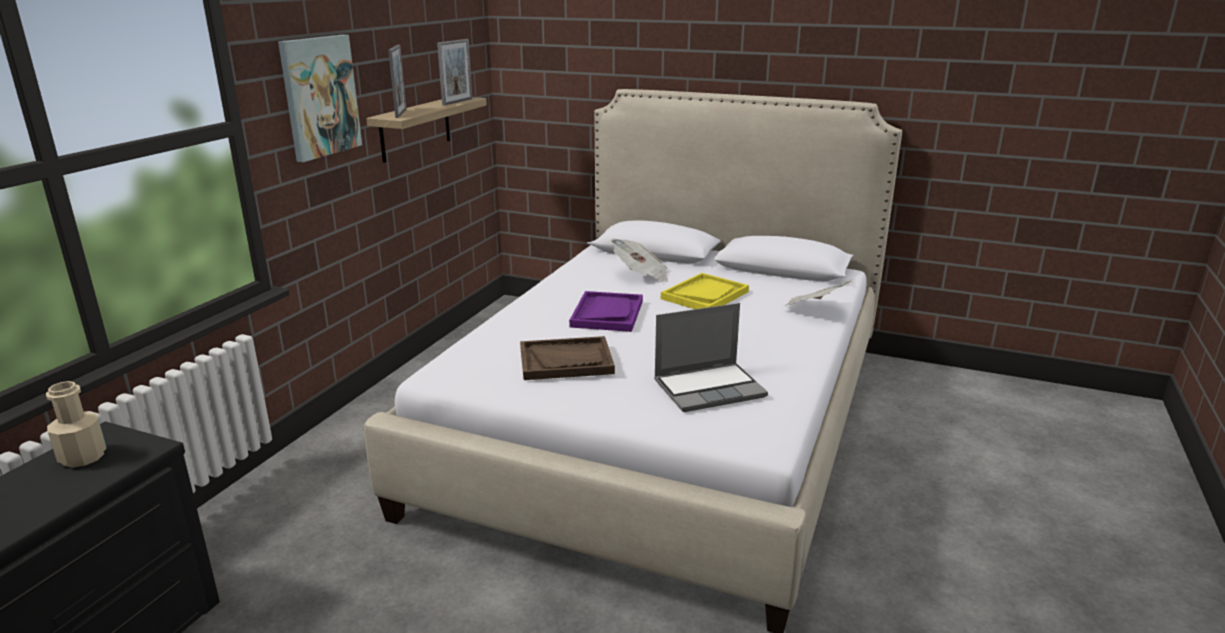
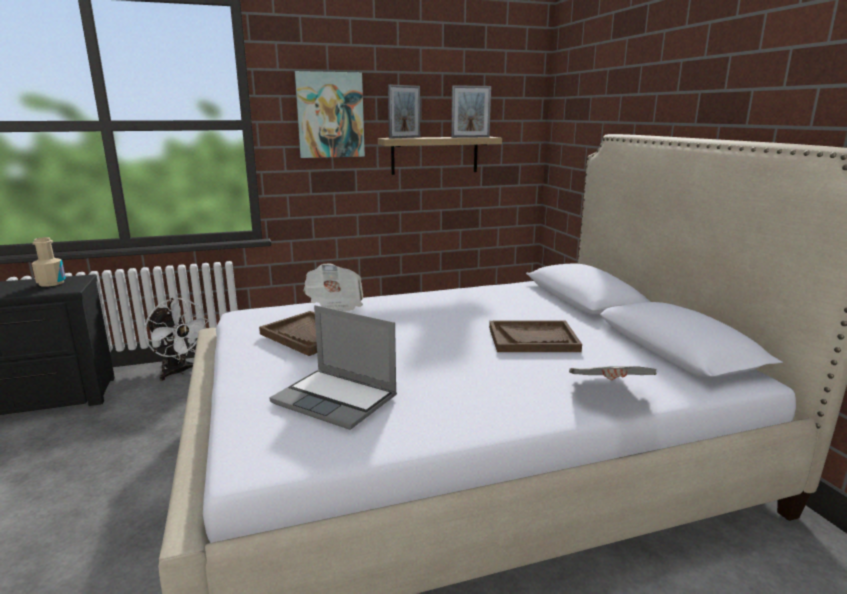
camera: 50 degrees right, 5 degrees down
purple tray [569,291,643,332] -> none
newspaper [611,238,668,282] -> newspaper moved to [303,263,363,312]
yellow tray [661,273,749,309] -> brown tray [489,320,582,352]
none -> white fan [144,298,210,381]

